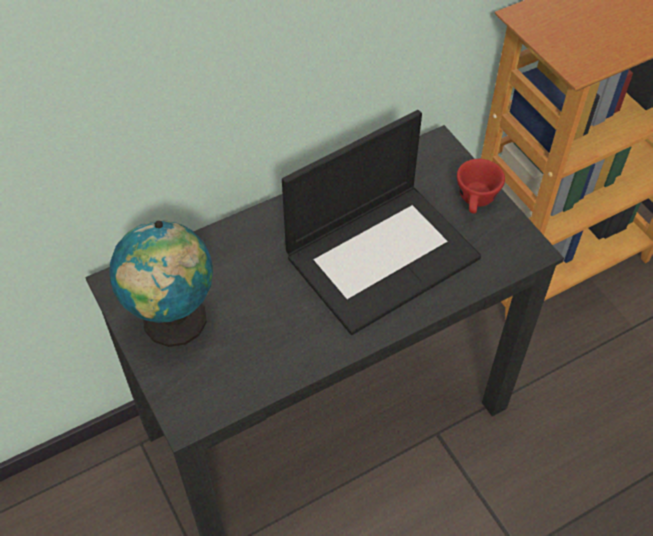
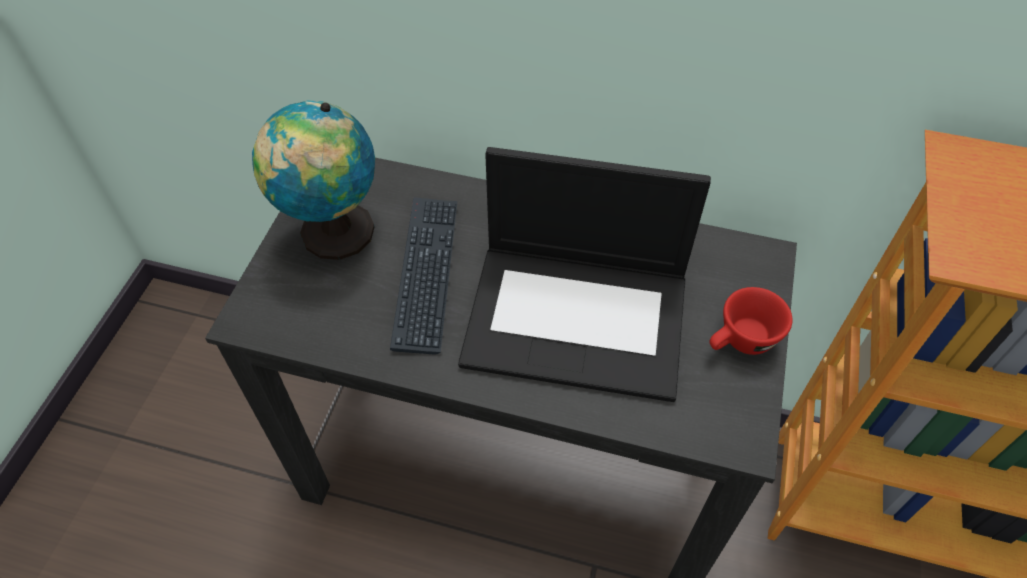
camera: 45 degrees right, 0 degrees up
none -> keyboard [390,197,458,355]

